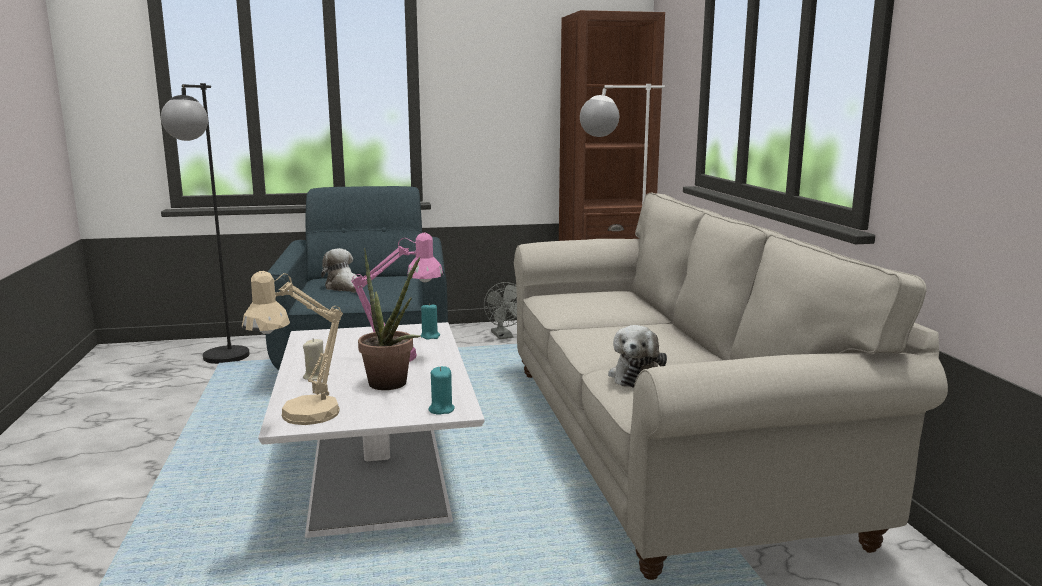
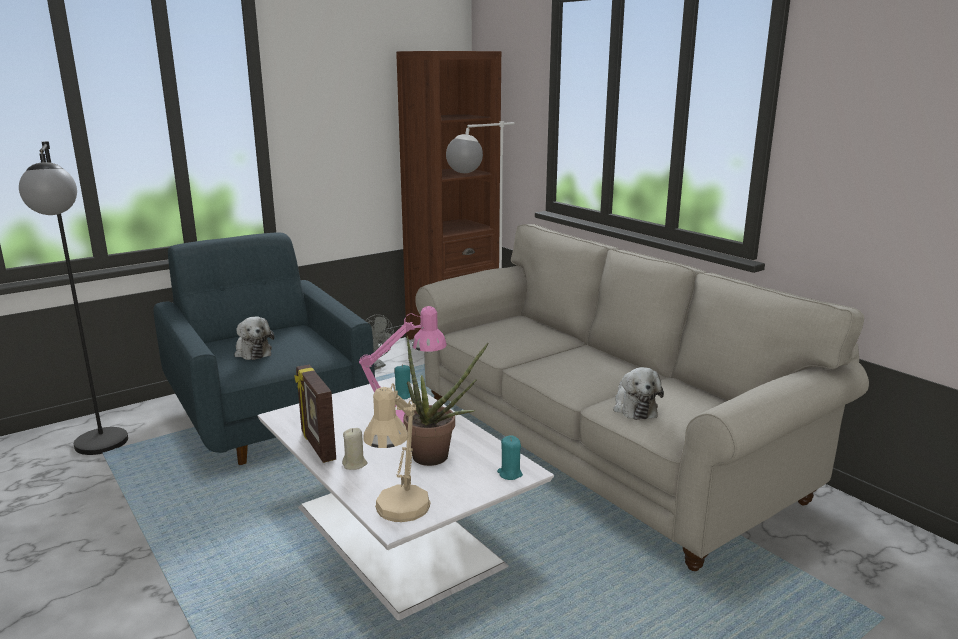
camera: 25 degrees left, 5 degrees up
plush toy [321,248,357,293] -> plush toy turned 150 degrees counterclockwise [234,316,274,360]
none -> picture frame [294,365,336,463]

